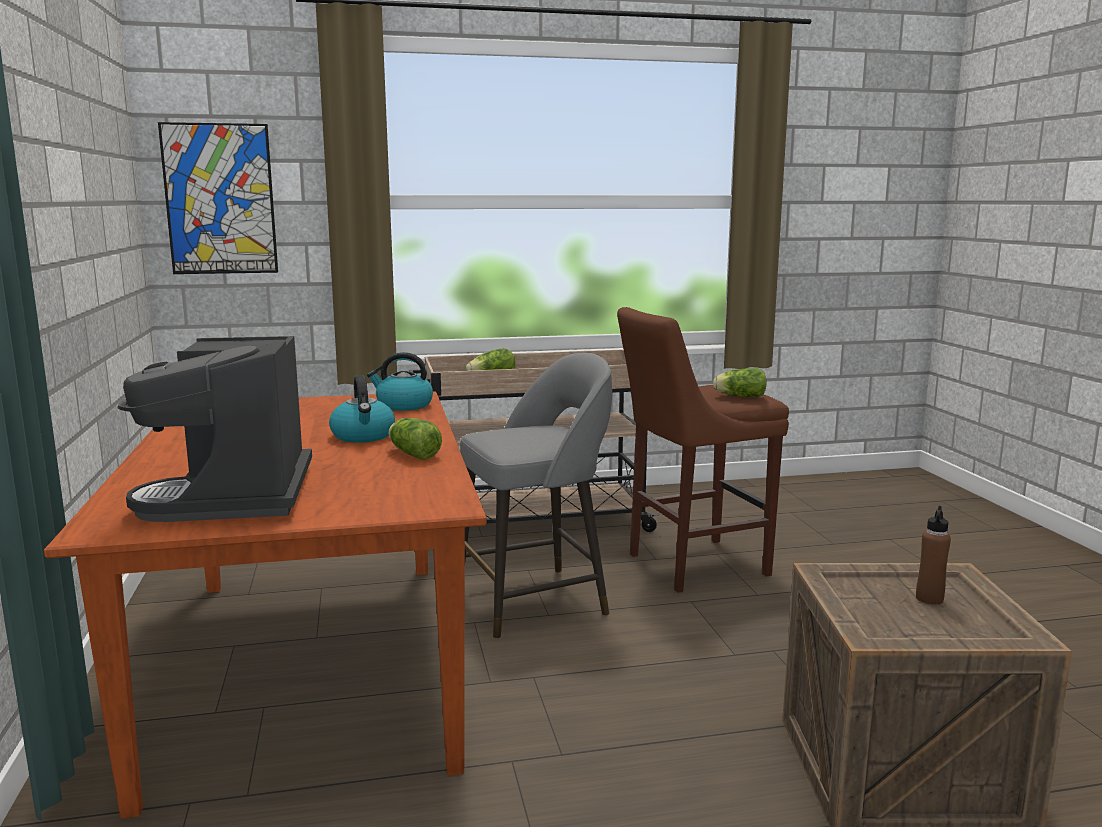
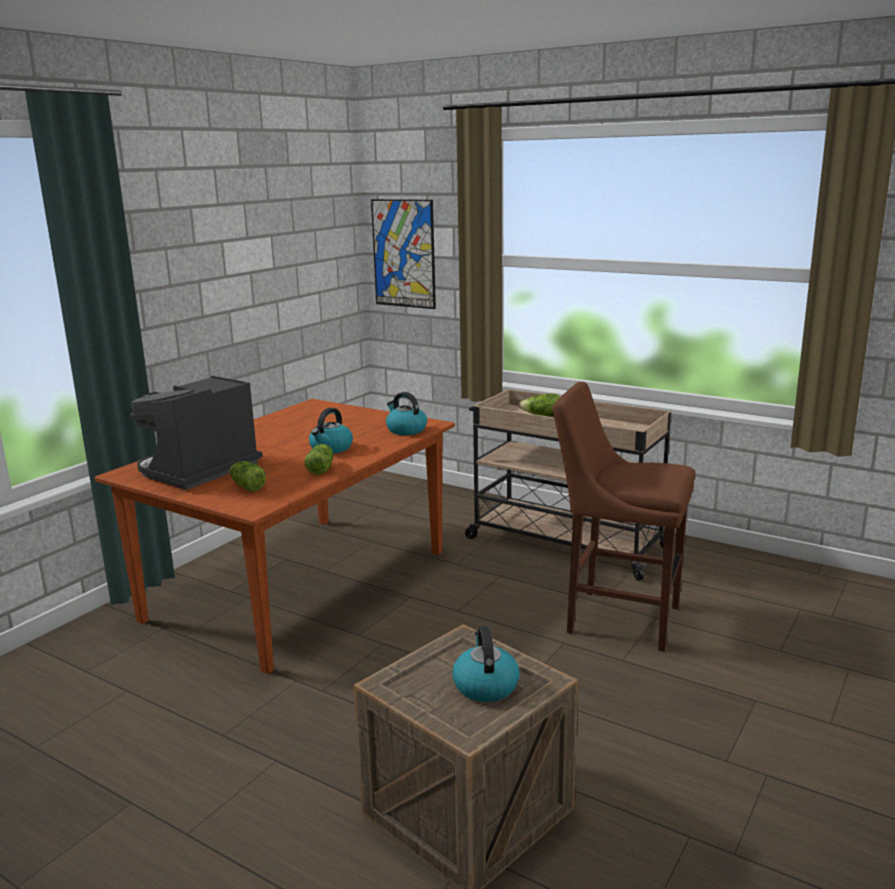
camera: 45 degrees right, 5 degrees up
grey stool [460,353,612,639] -> none
lettuce [713,368,766,397] -> lettuce moved to [230,461,266,492]
brown bottle [916,506,951,605] -> kettle [452,626,520,702]

